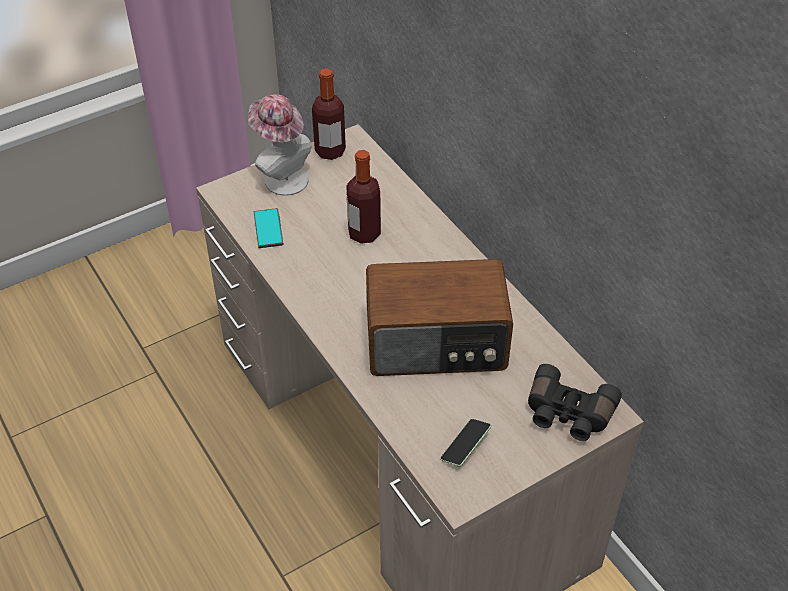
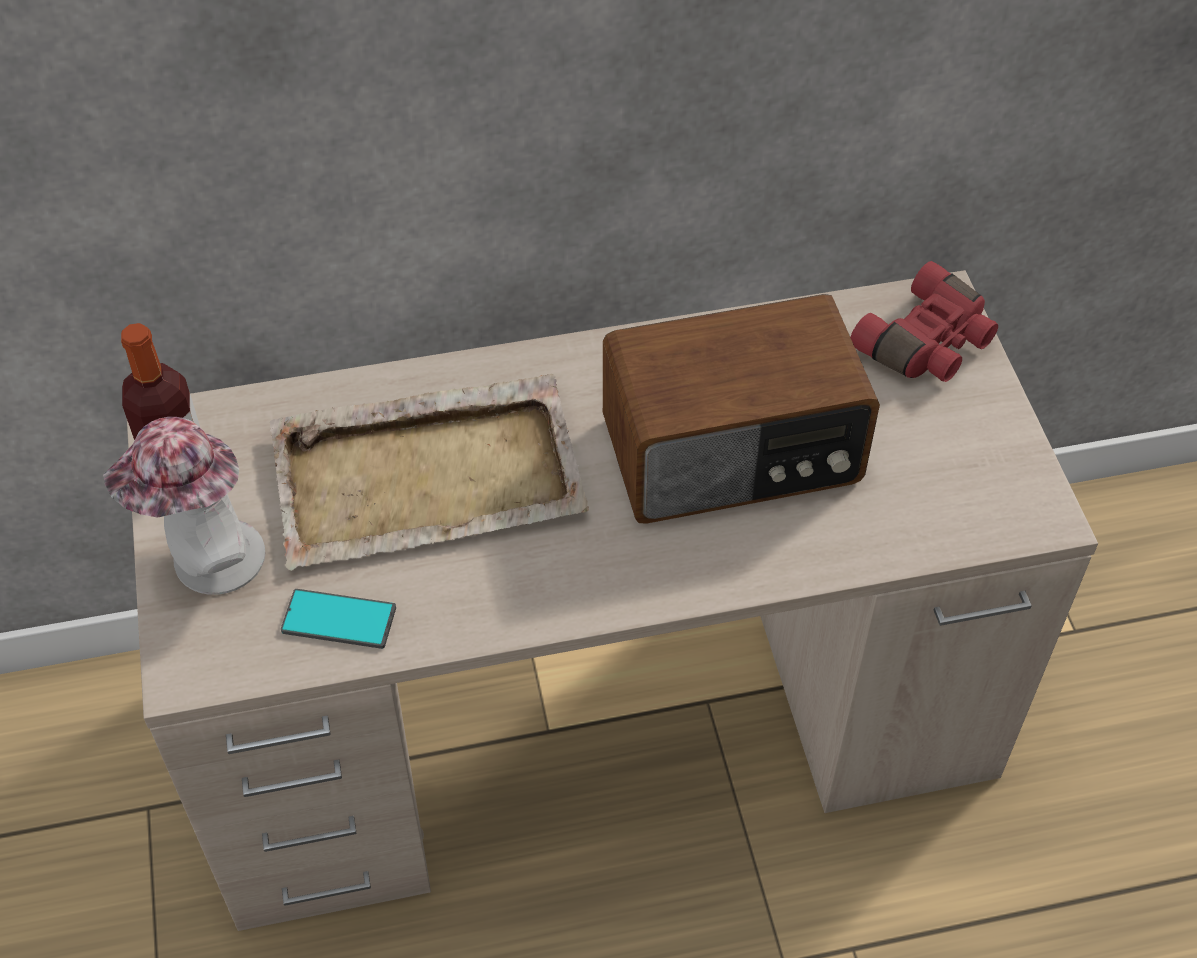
camera: 70 degrees left, 5 degrees up
bottle [346,150,381,244] -> beige tray [270,374,589,571]
radio [366,259,513,376] -> radio turned 60 degrees clockwise [603,294,880,524]
phone [440,419,492,466] -> none
black binoculars [528,364,622,441] -> red binoculars [850,261,998,382]

